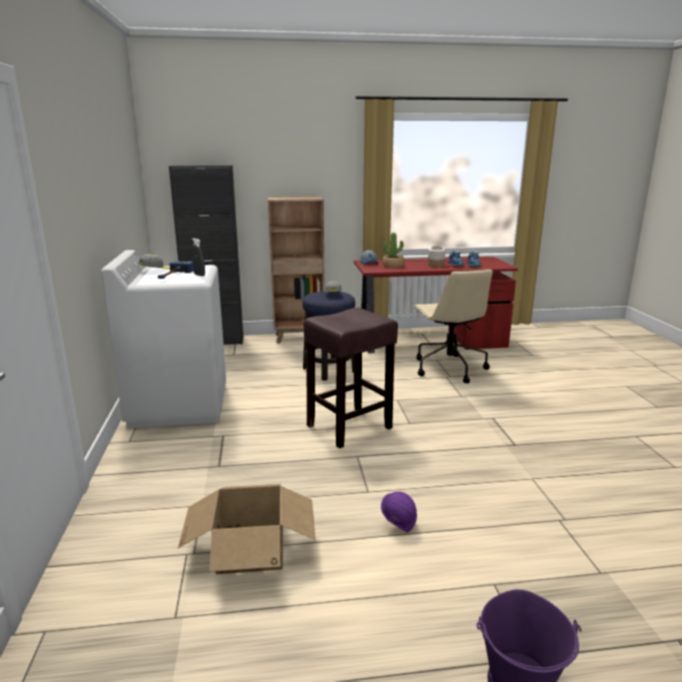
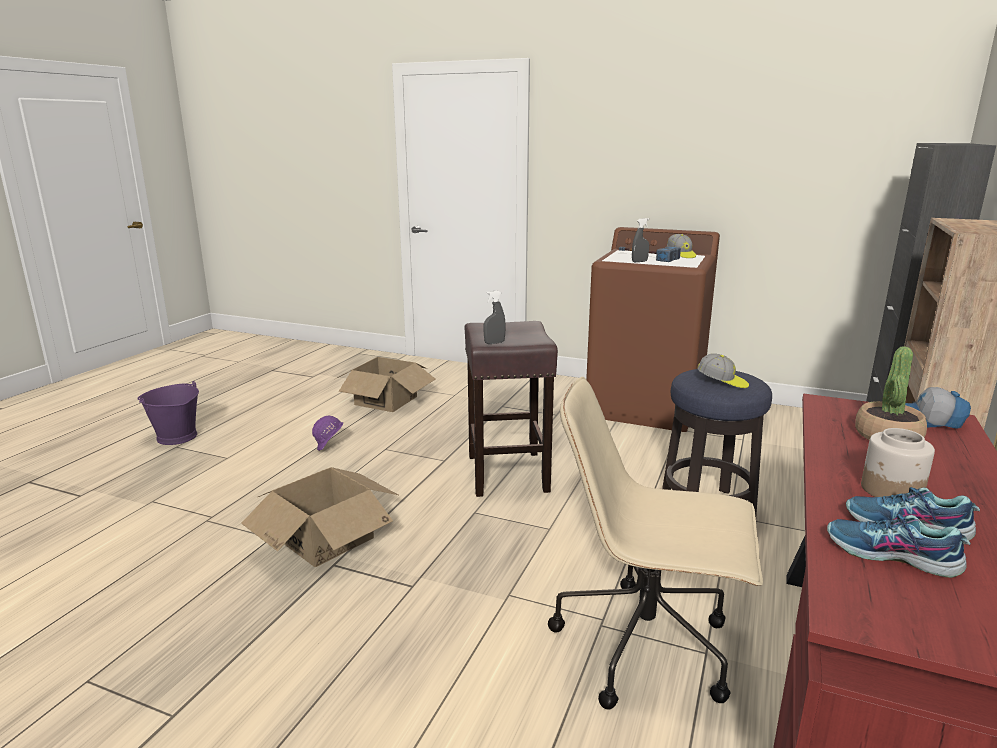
camera: 120 degrees right, 0 degrees up
white washing machine [101,250,226,428] -> brown washing machine [586,227,720,432]
none -> cardboard box [241,467,398,567]
none -> grey spray bottle [483,290,506,344]

